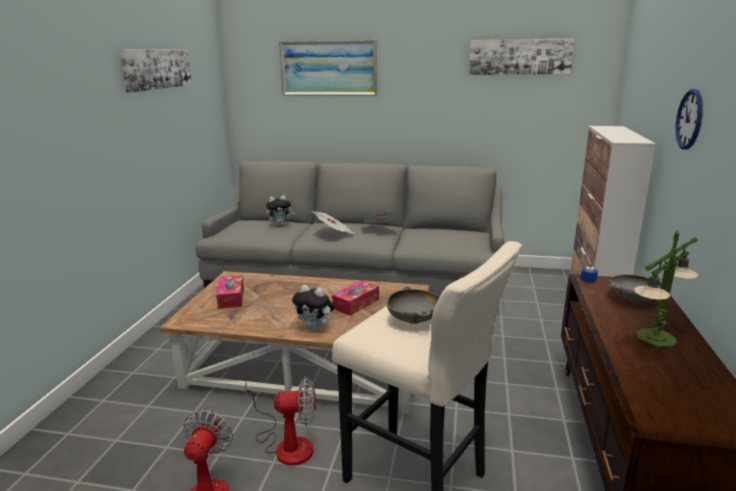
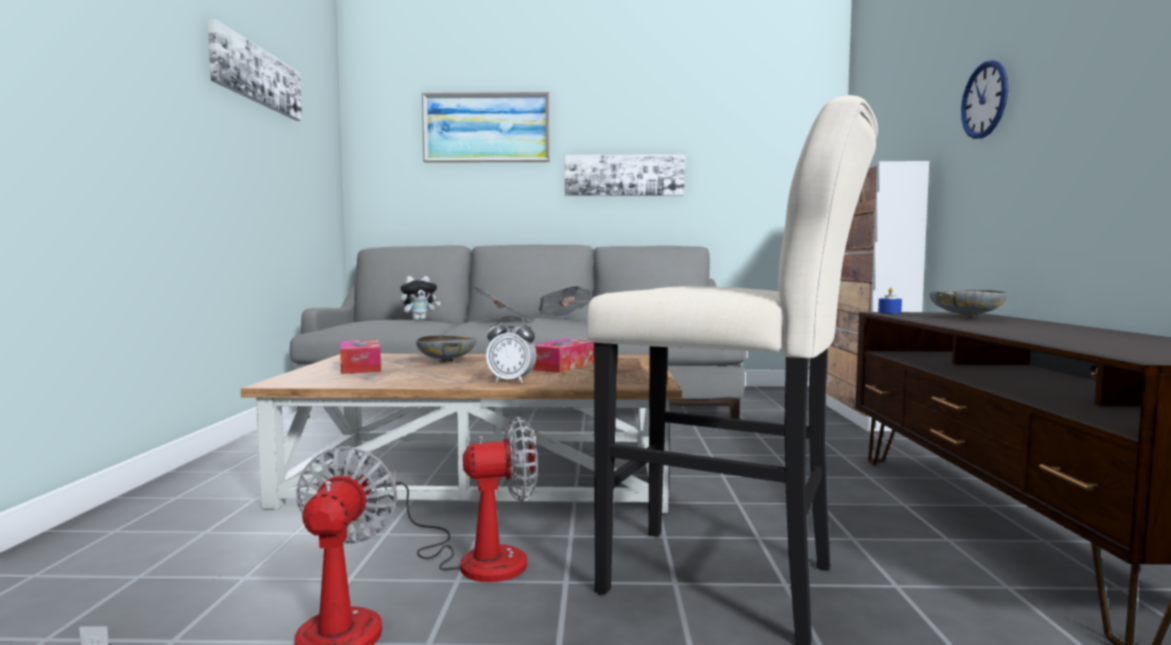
camera: 10 degrees left, 15 degrees down
plush toy [292,285,335,331] -> alarm clock [486,316,537,383]
grey bowl [387,287,440,324] -> grey bowl moved to [416,334,476,363]
picture [469,38,575,75] -> picture moved to [565,154,685,196]
table lamp [634,231,698,348] -> none

